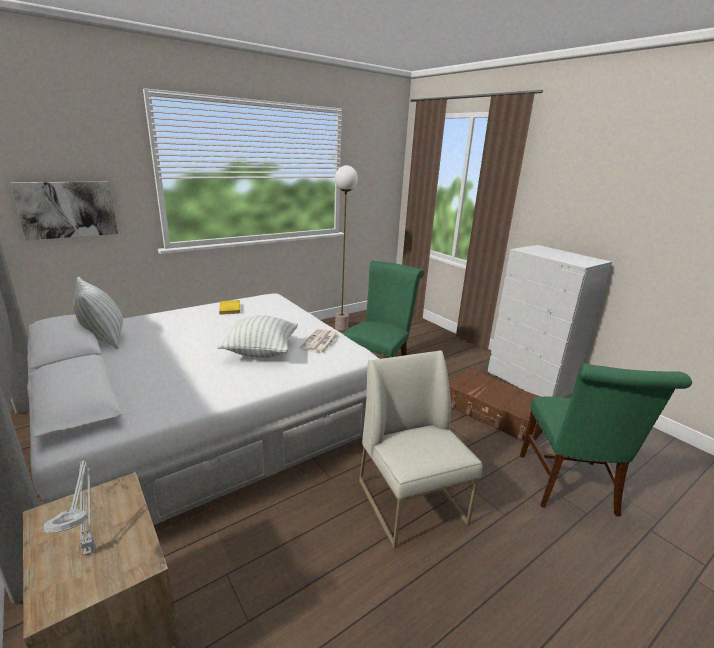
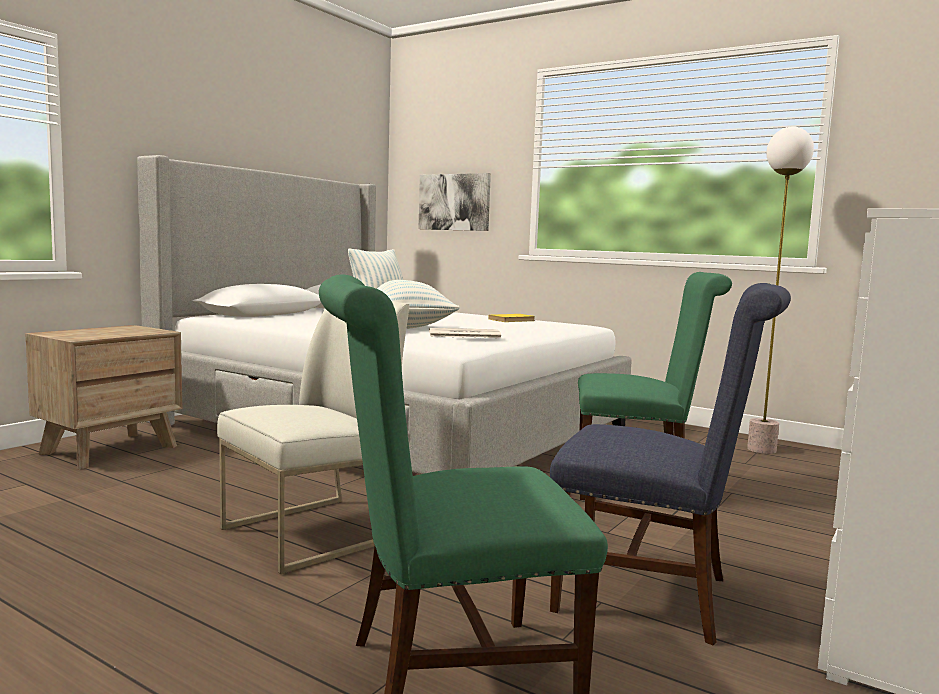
camera: 70 degrees right, 15 degrees down
grey table lamp [44,460,96,556] -> none
brown suitcase [449,368,543,445] -> blue chair [550,283,791,646]

